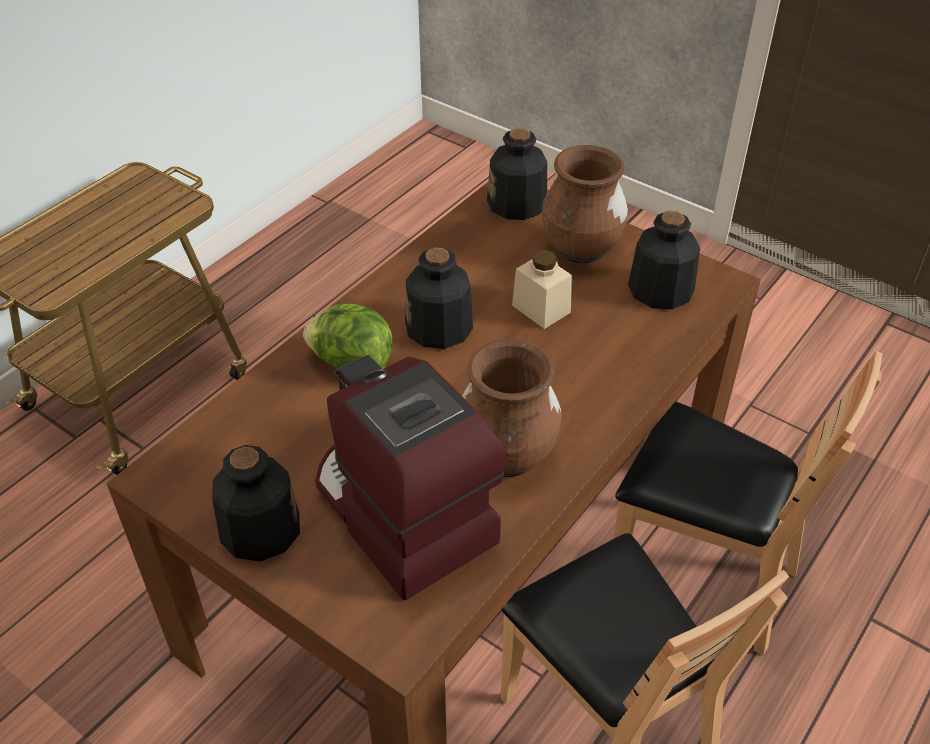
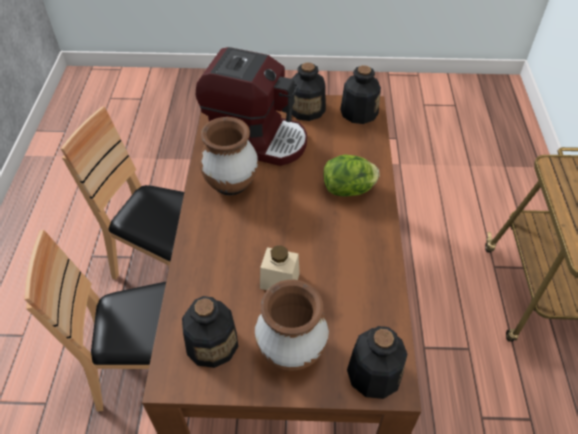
camera: 145 degrees right, 5 degrees up
bottle [405,248,473,349] -> bottle moved to [340,65,381,124]

